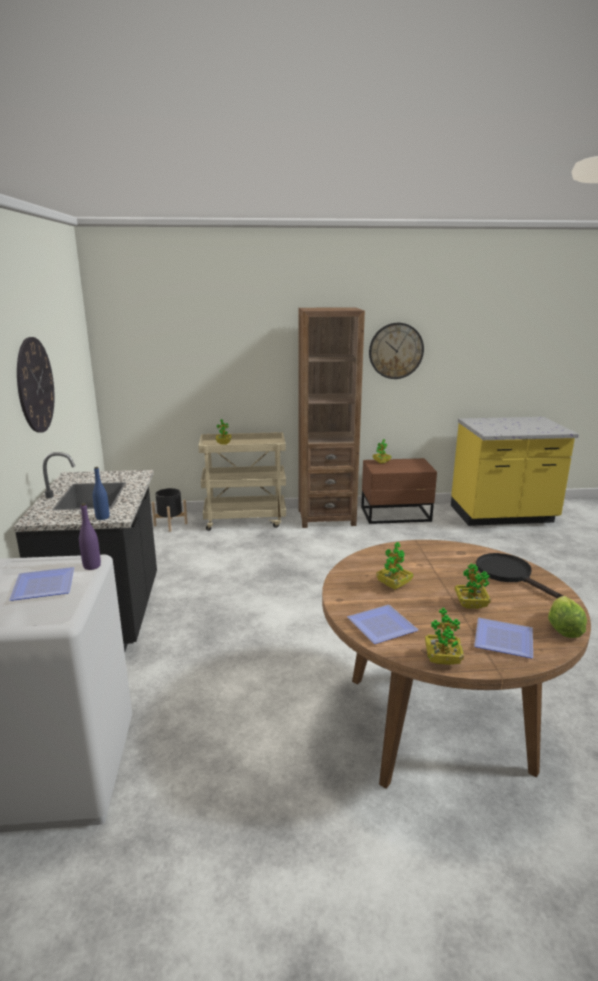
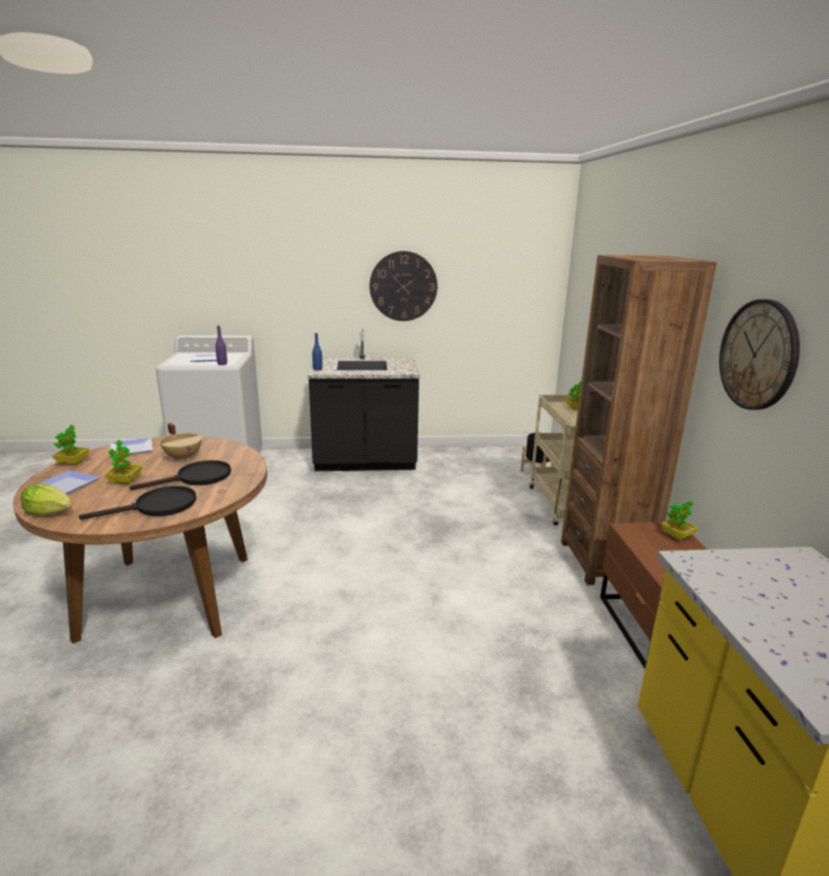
camera: 90 degrees right, 0 degrees up
potted plant [376,542,413,590] -> beige cooking pot [160,423,202,461]
none -> black frying pan [130,460,231,490]

